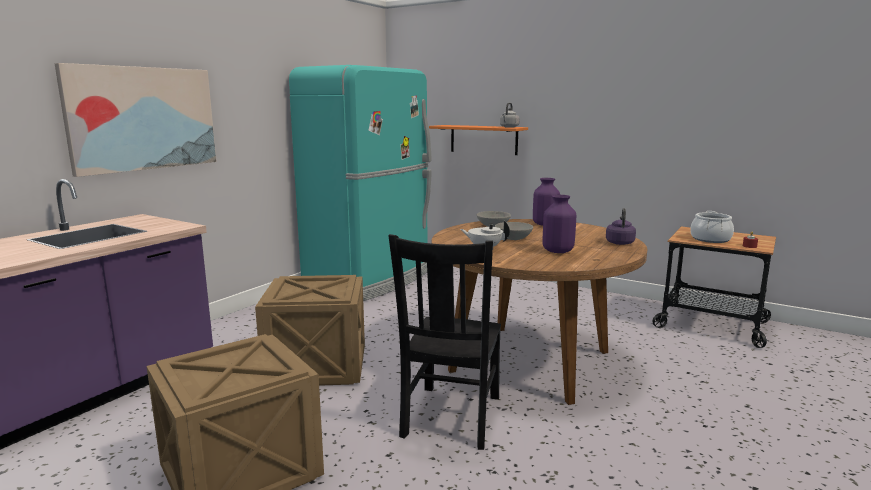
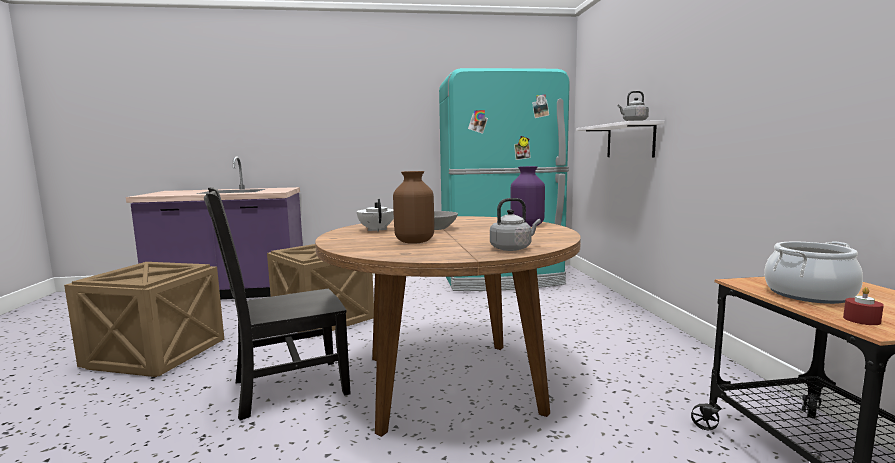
camera: 50 degrees right, 5 degrees down
picture [54,63,217,177] -> none
orange shelf [429,125,528,155] -> white shelf [576,121,664,158]
grey bowl [477,211,511,227] -> none
purple vase [542,195,576,253] -> brown vase [393,171,434,244]
purple kettle [606,208,636,245] -> grey kettle [490,198,541,251]

